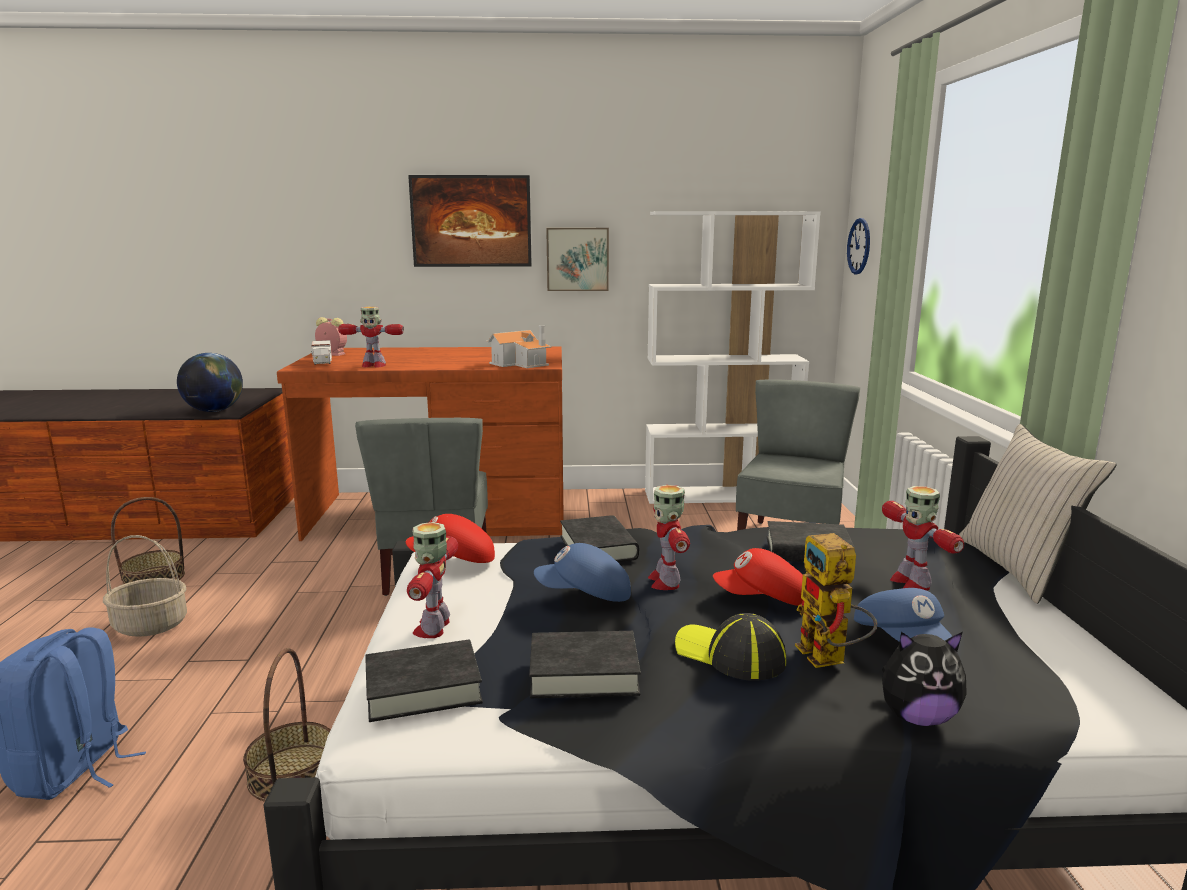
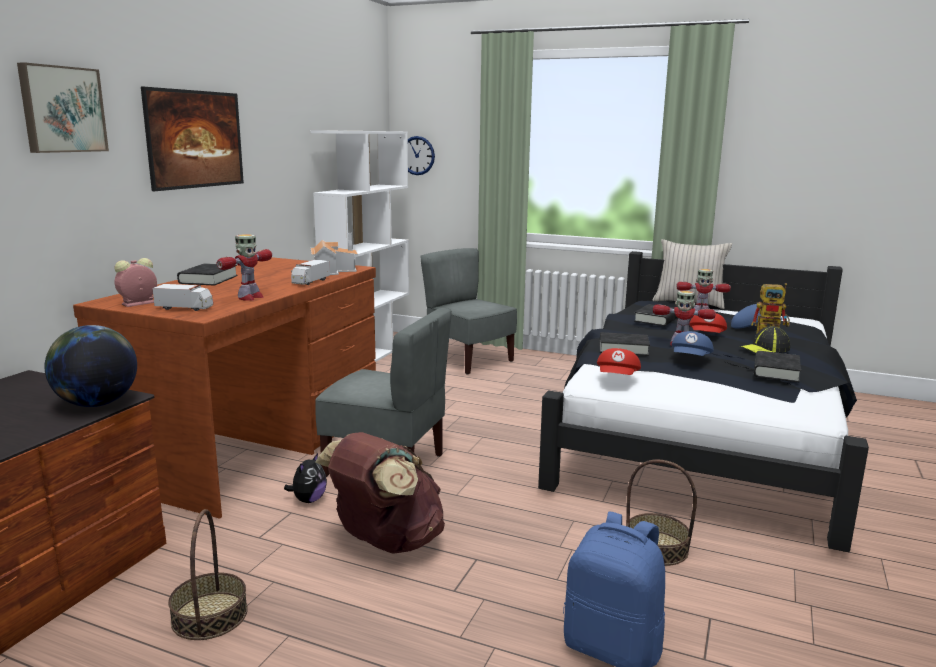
camera: 65 degrees left, 0 degrees up
basket [103,535,187,637] -> none
black book [365,640,483,722] -> black book moved to [177,263,238,286]
toy robot [407,522,458,638] -> none
picture [546,228,609,291] -> picture moved to [17,62,109,153]
plush toy [882,632,967,726] -> plush toy moved to [284,453,327,503]
none -> toy truck [291,260,330,285]
none -> brown backpack [315,432,445,554]

